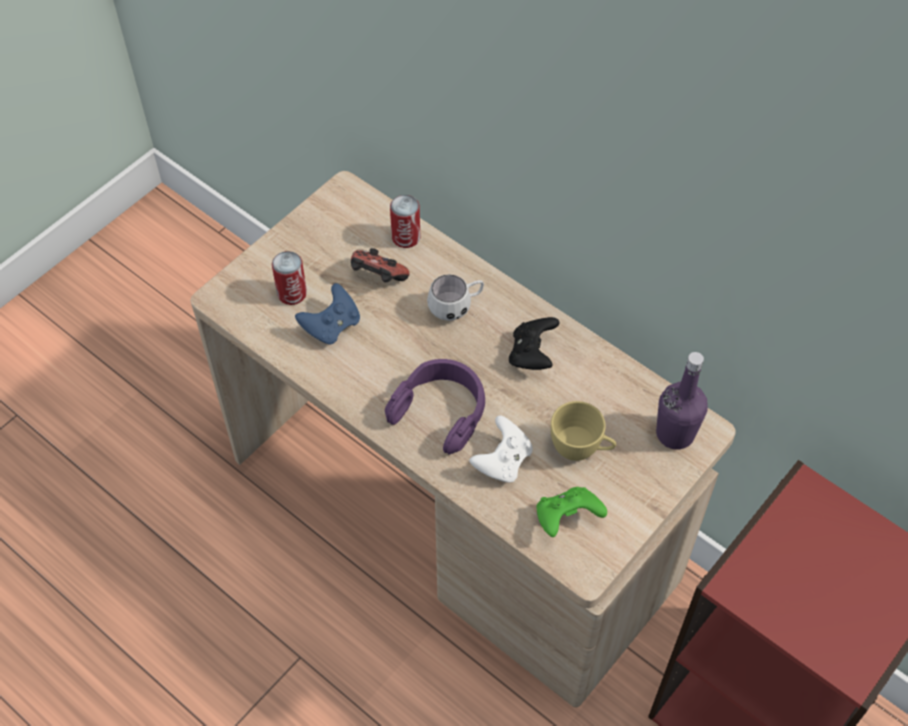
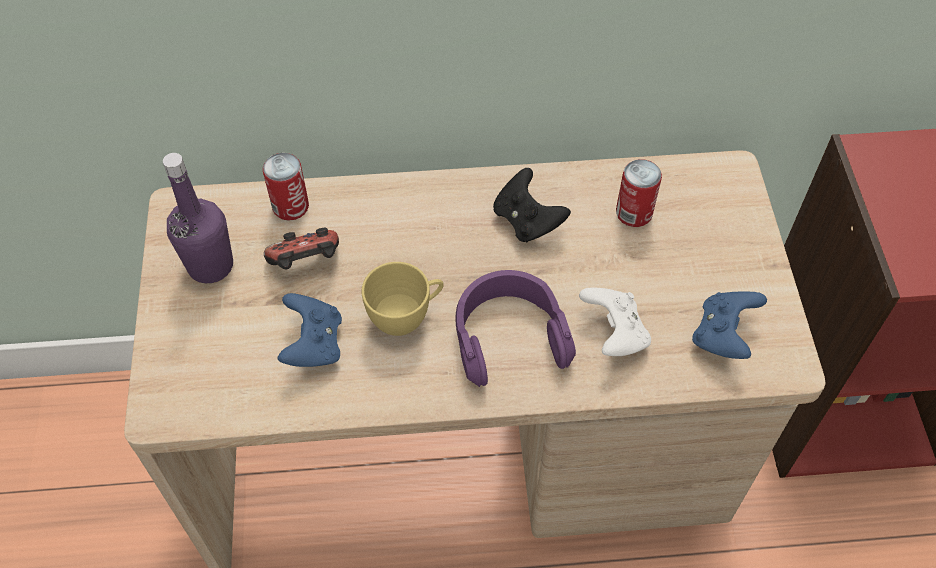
camera: 45 degrees left, 0 degrees up
can [272,251,307,305] -> can moved to [616,159,662,227]
white mug [427,274,484,321] -> none
green game controller [537,487,607,537] -> blue game controller [692,291,767,359]
yellow cup [551,401,616,461] -> yellow cup moved to [361,262,444,336]
purple bottle [656,352,708,450] -> purple bottle moved to [163,153,233,283]

